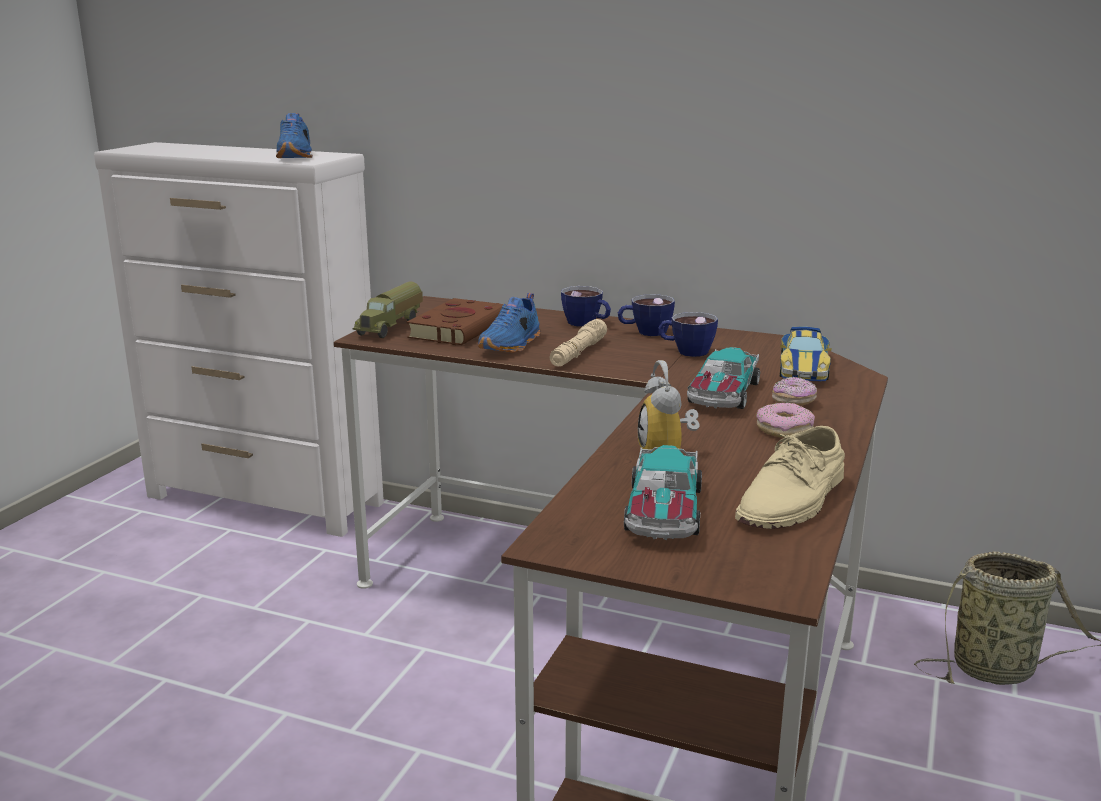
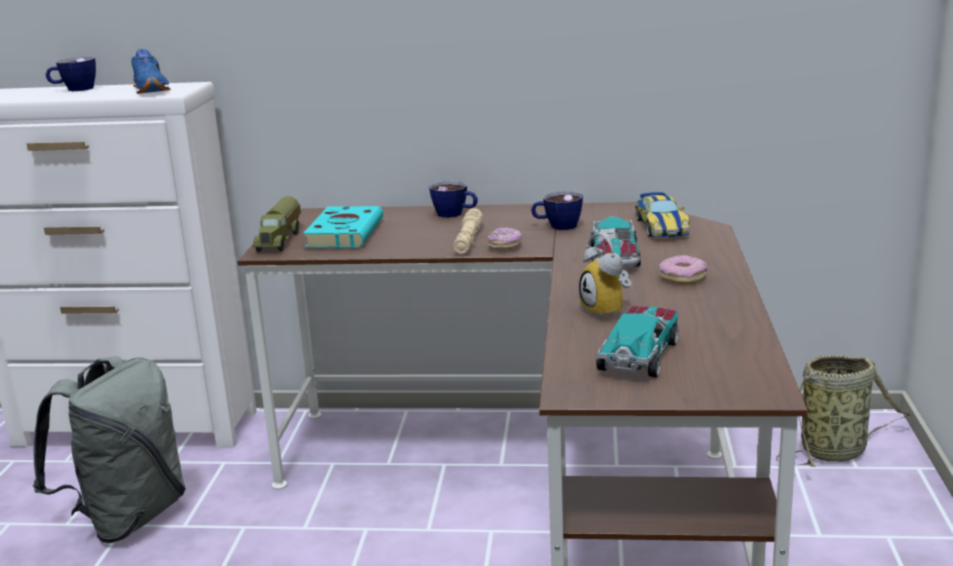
camera: 15 degrees left, 0 degrees up
brown book [406,298,503,345] -> turquoise book [303,206,383,248]
blue shoe [478,293,540,353] -> none
cup [618,294,675,336] -> cup moved to [45,57,96,91]
toy car [624,445,702,540] -> toy car turned 150 degrees counterclockwise [596,306,679,378]
beige shoe [735,426,845,529] -> none
donut [772,377,817,406] -> donut moved to [488,227,522,250]
none -> grey backpack [33,356,186,543]

